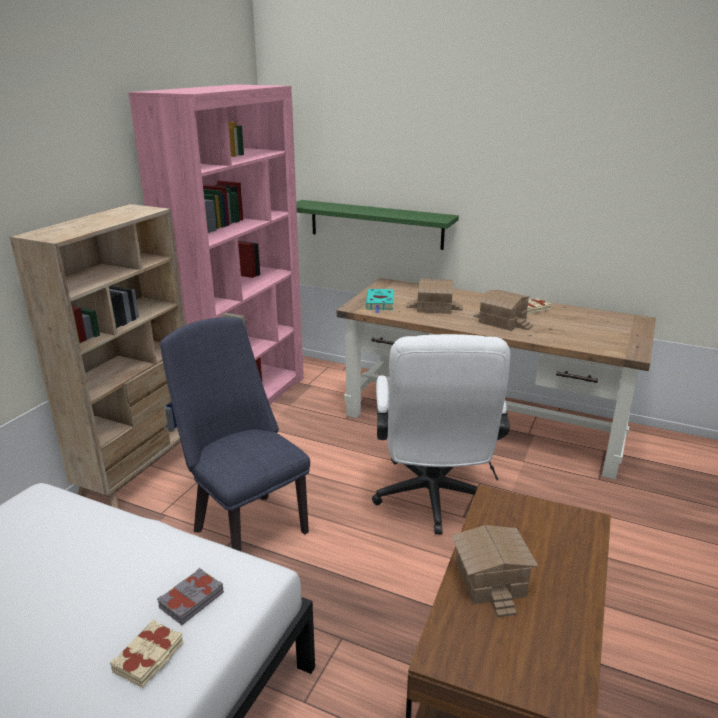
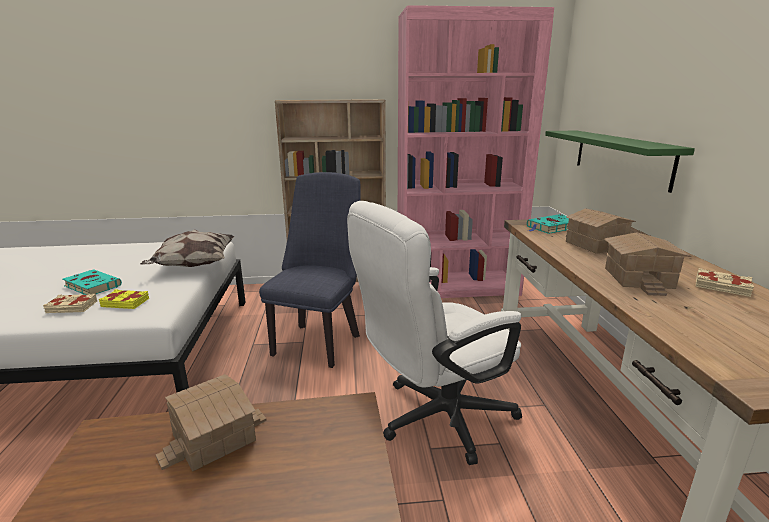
camera: 60 degrees right, 5 degrees down
grey book [157,568,224,625] -> yellow book [99,289,149,309]
none -> turquoise book [63,269,122,295]
none -> pillow [140,230,235,267]

